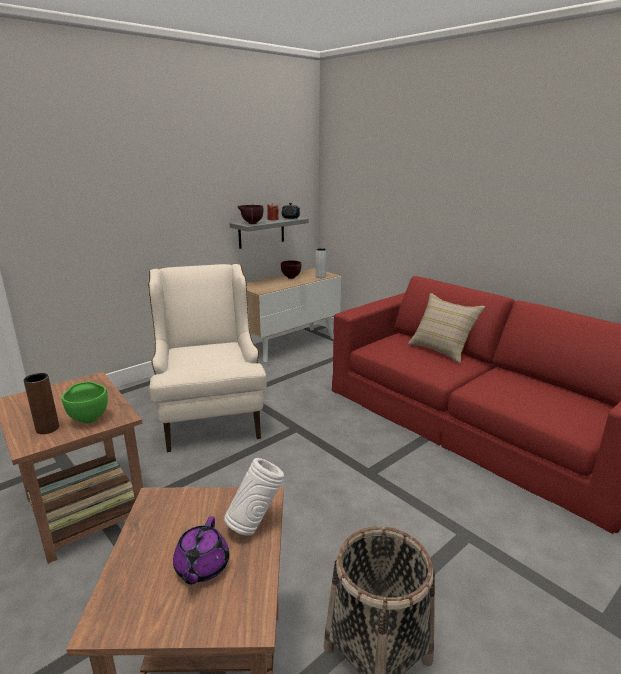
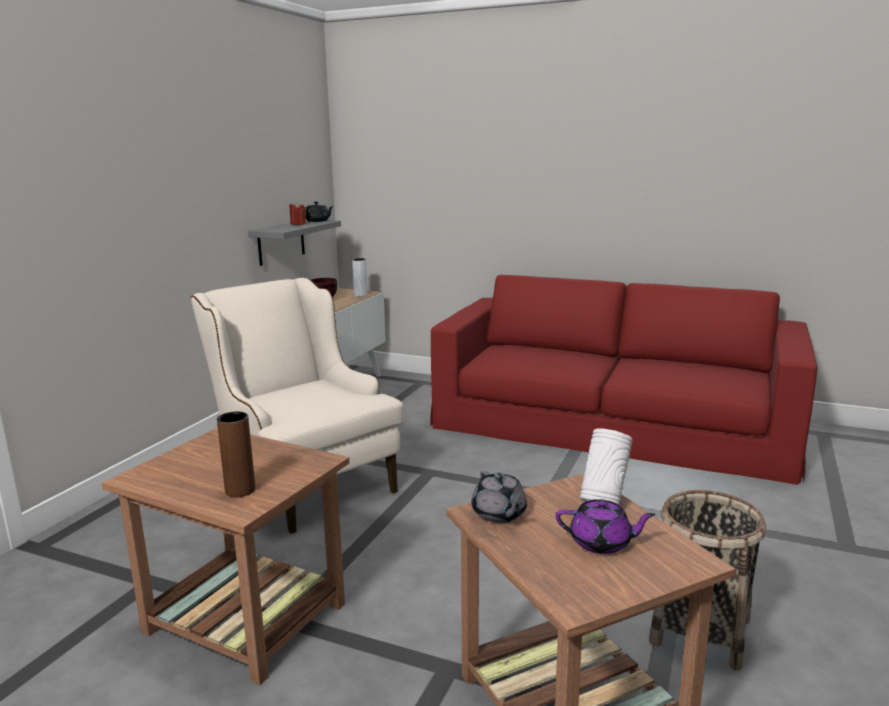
camera: 25 degrees left, 5 degrees down
green bowl [62,382,108,423] -> none
purple teapot [173,516,229,584] -> purple teapot turned 60 degrees counterclockwise [556,499,656,554]
brown bowl [238,205,264,224] -> none
beige pillow [408,293,485,363] -> none
none -> grey teapot [471,471,527,523]

